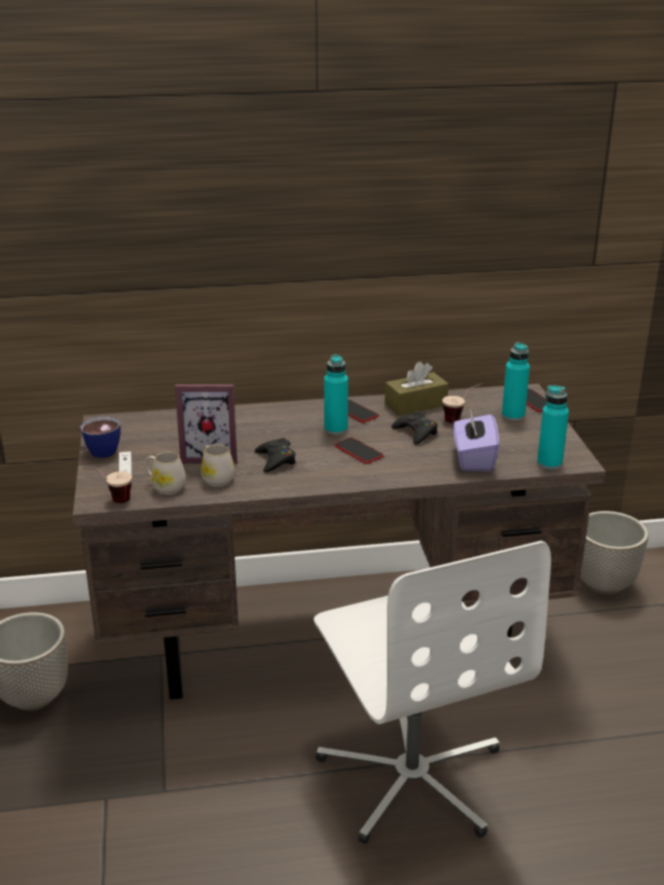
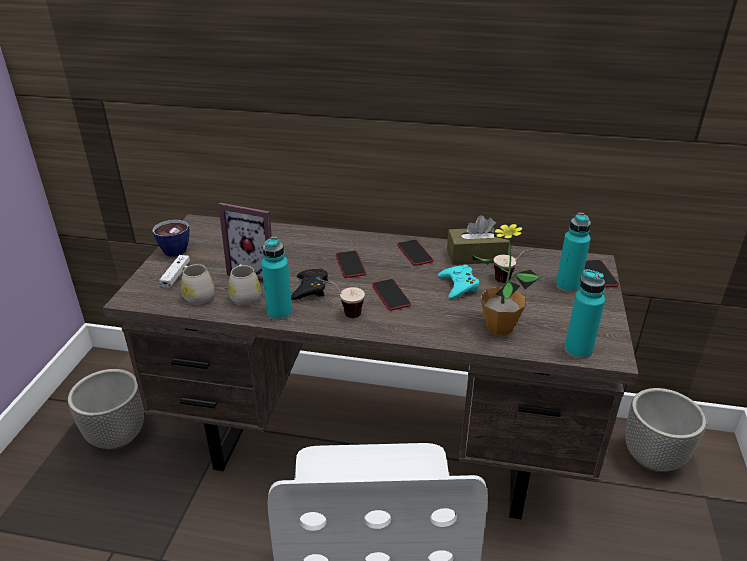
camera: 20 degrees right, 5 degrees up
cup [82,467,132,503] -> cup moved to [319,279,365,318]
turquoise bottle [324,354,348,435] -> turquoise bottle moved to [261,237,292,321]
black game controller [391,411,438,445] -> turquoise game controller [438,265,479,299]
purple tissue box [453,408,499,471] -> potted plant [472,222,540,336]
none -> phone [336,251,366,278]

